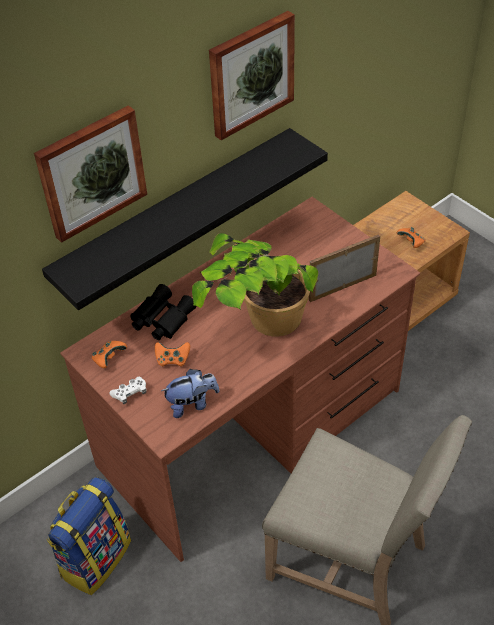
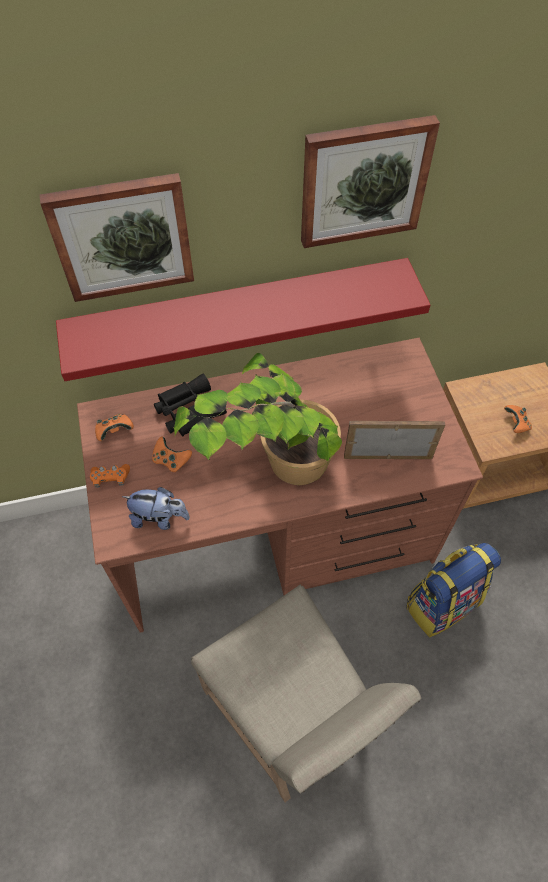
camera: 25 degrees right, 10 degrees up
black shelf [42,128,328,310] -> red shelf [56,258,430,381]
backpack [47,477,131,595] -> backpack moved to [407,543,501,637]
white game controller [110,377,146,404] -> orange game controller [90,464,130,488]

